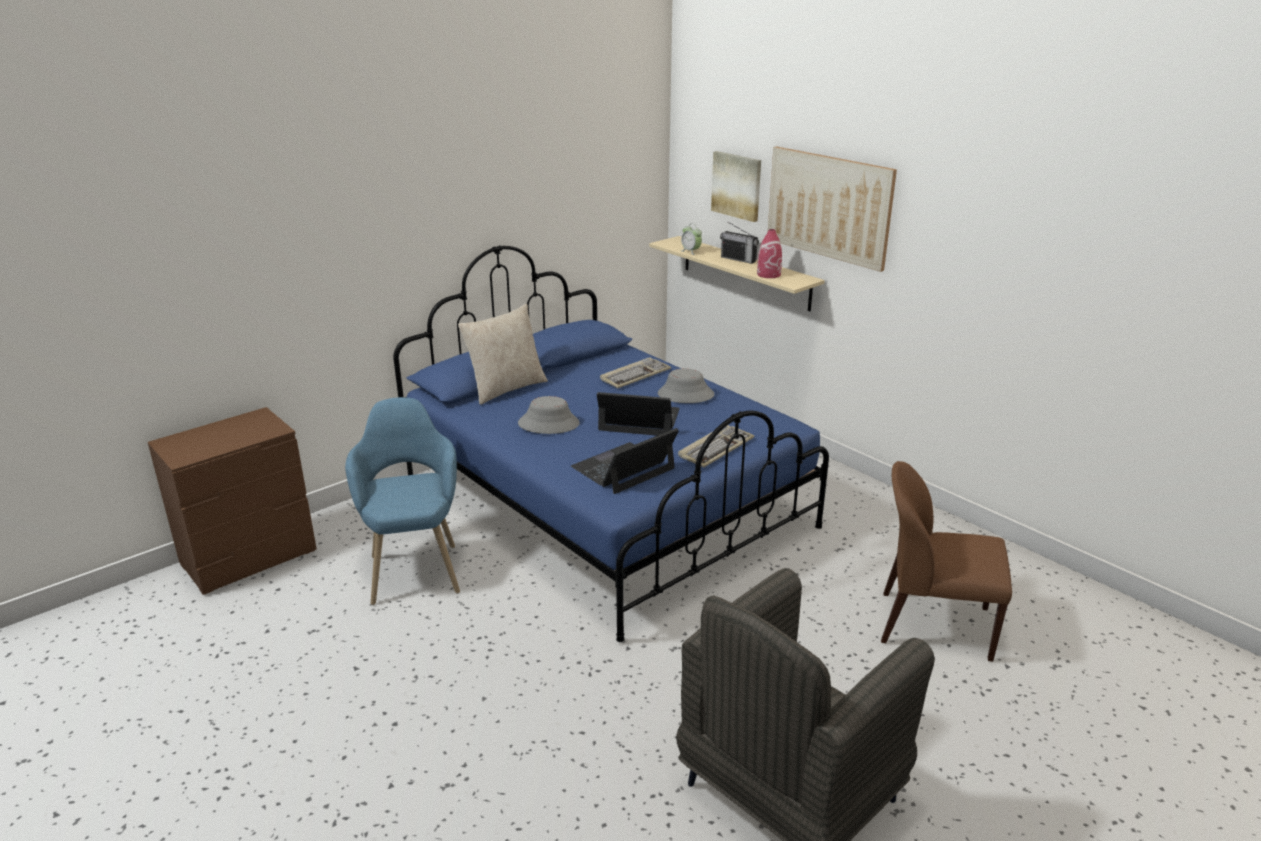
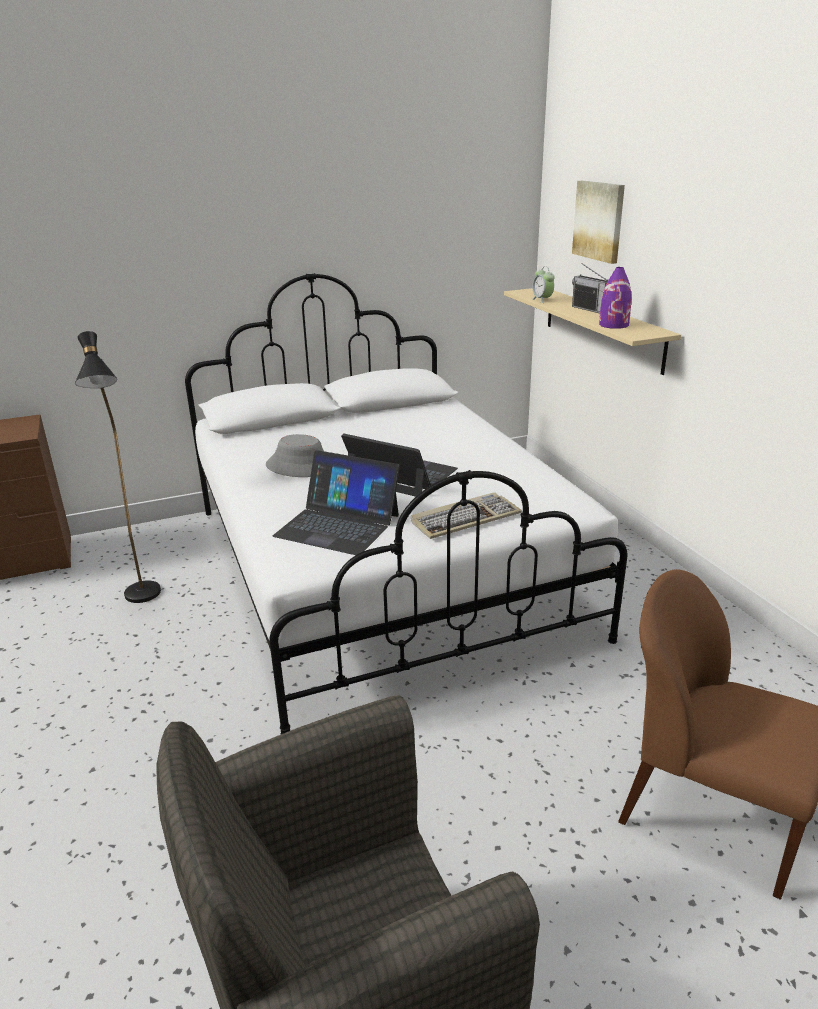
camera: 20 degrees right, 0 degrees up
blue armchair [345,397,460,605] -> black floor lamp [75,331,161,603]
blue bed [393,245,829,642] -> white bed [185,273,627,734]
beige pillow [458,304,548,405] -> none
laptop [571,428,679,494] -> laptop turned 135 degrees counterclockwise [273,450,400,555]
keyboard [600,357,671,388] -> none
grey hat [658,369,715,403] -> none
red vase [757,229,782,278] -> purple vase [599,267,631,329]
picture [768,147,897,272] -> none

